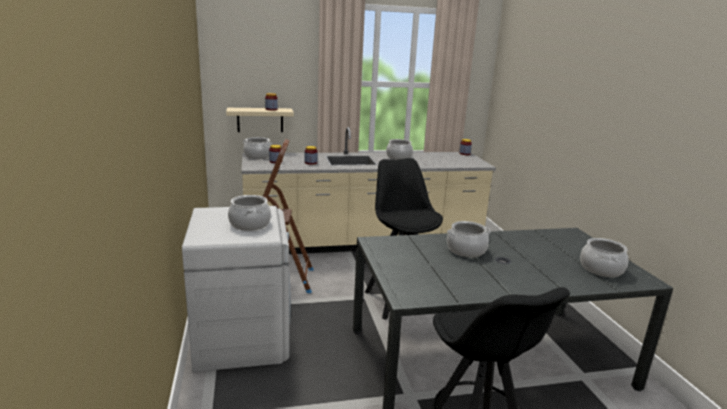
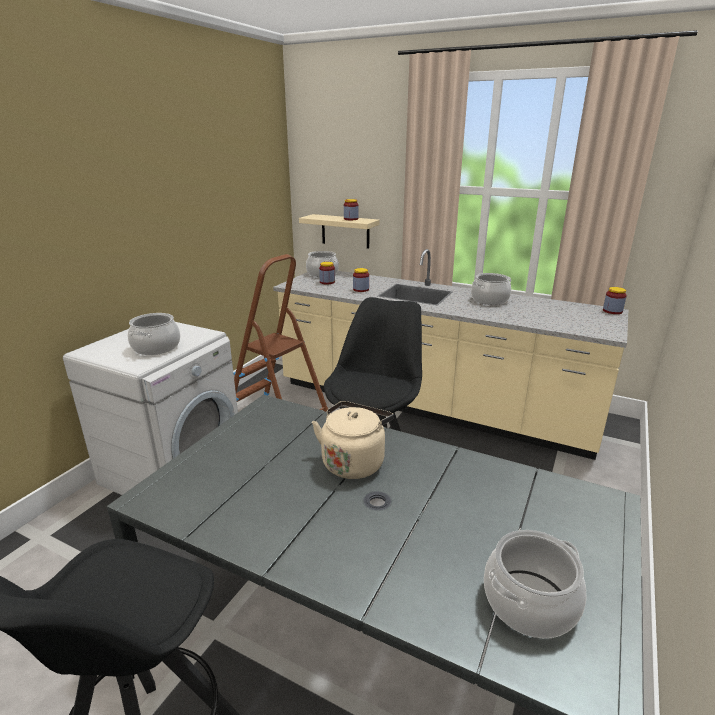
camera: 40 degrees right, 5 degrees up
cooking pot [447,221,491,257] -> beige kettle [312,401,394,479]

